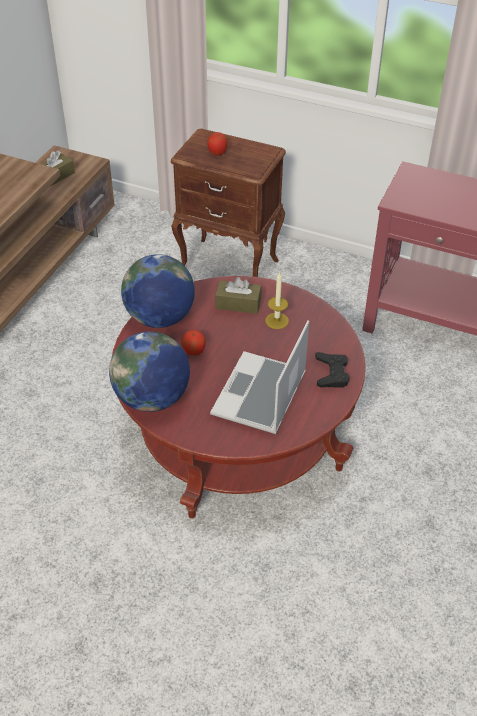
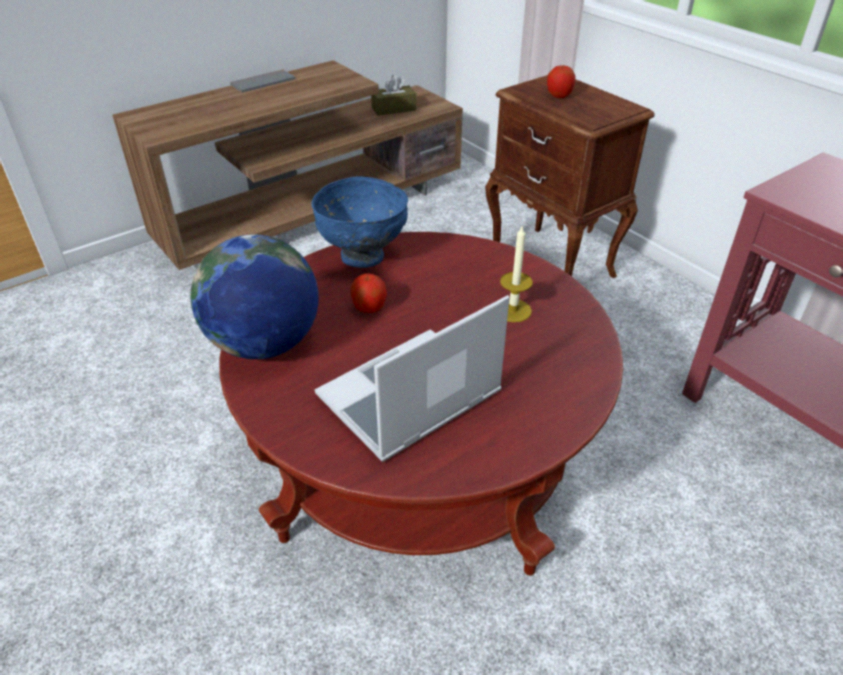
camera: 30 degrees right, 5 degrees down
globe [121,254,195,328] -> blue bowl [311,177,408,268]
brown tissue box [215,277,262,314] -> none
black game controller [315,352,350,388] -> none

